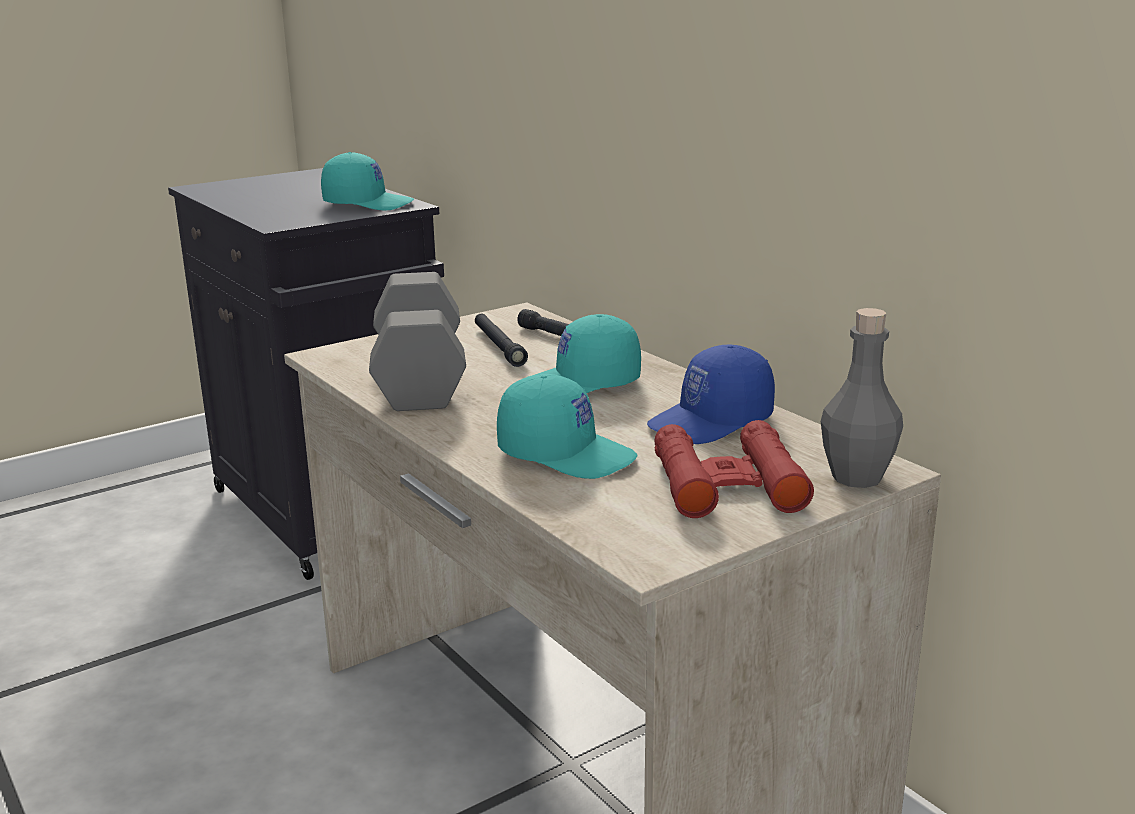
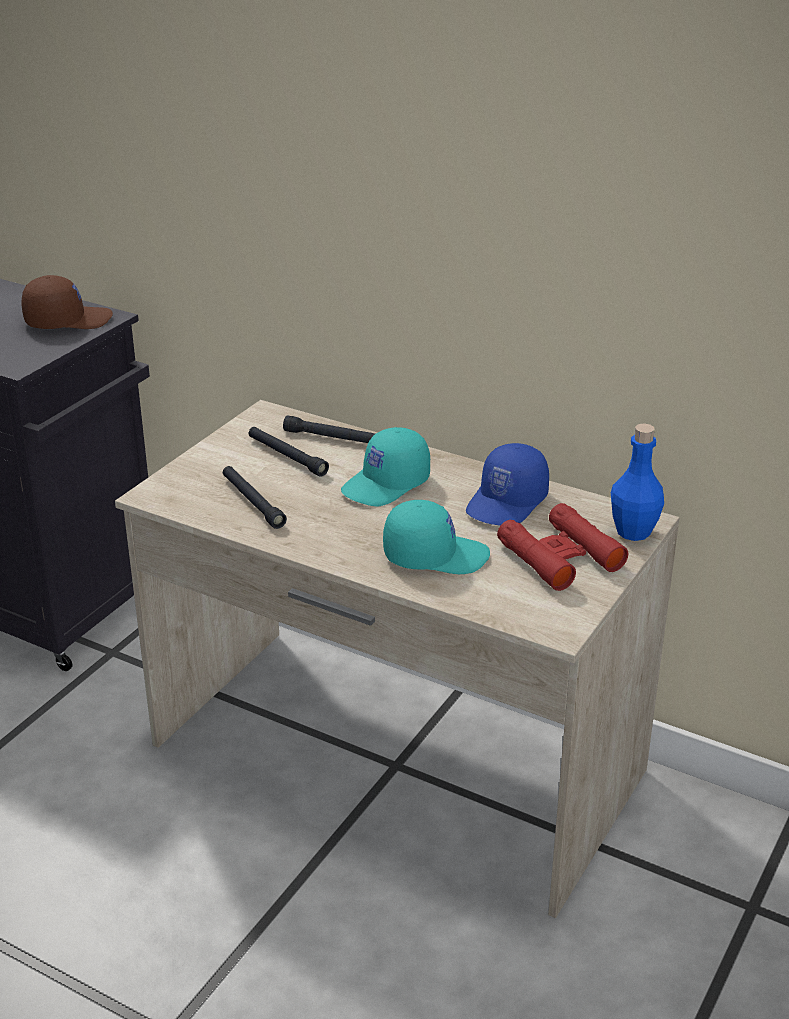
camera: 25 degrees left, 10 degrees up
turquoise cap [321,152,414,210] -> brown cap [21,275,113,329]
grey dumbbell [369,272,466,411] -> black flashlight [223,466,287,529]
grey bottle [821,308,903,488] -> blue bottle [611,423,664,541]

